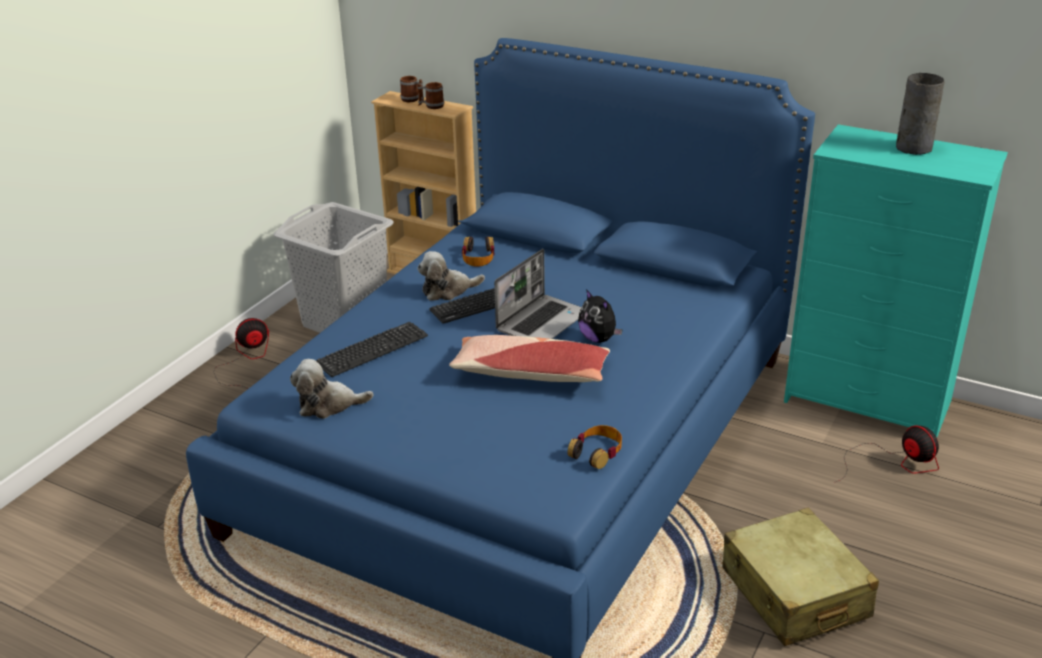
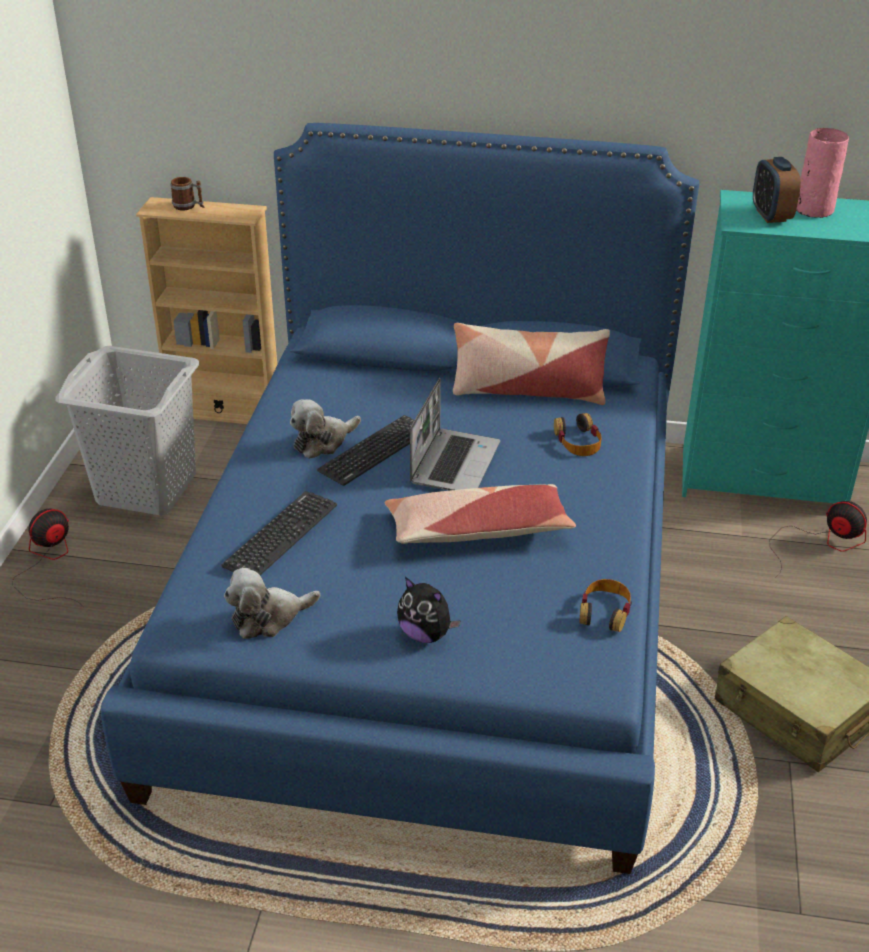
camera: 20 degrees left, 5 degrees up
mug [417,82,444,109] -> none
headphones [462,237,494,267] -> headphones moved to [554,413,602,456]
plush toy [578,289,623,343] -> plush toy moved to [397,577,461,643]
grey vase [896,73,945,155] -> pink vase [796,128,849,218]
none -> pillow [453,323,610,405]
none -> alarm clock [753,157,801,223]

